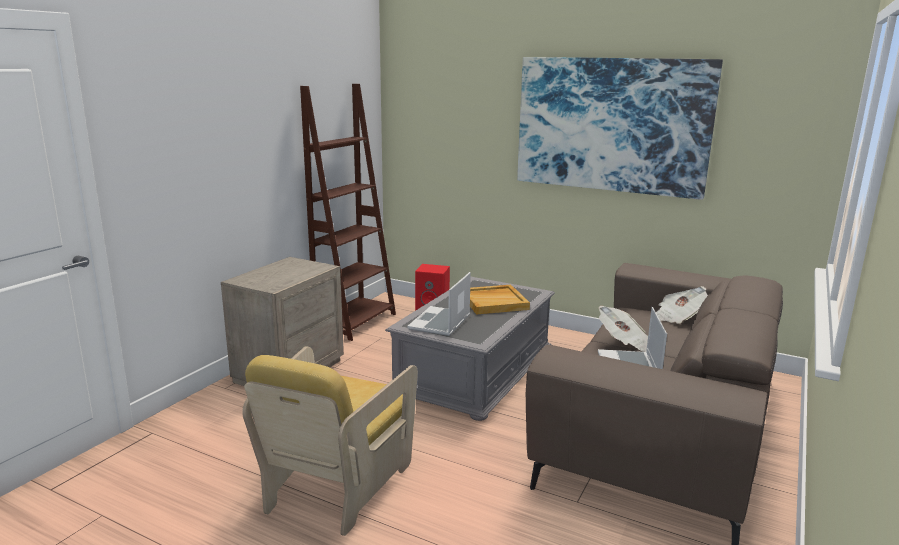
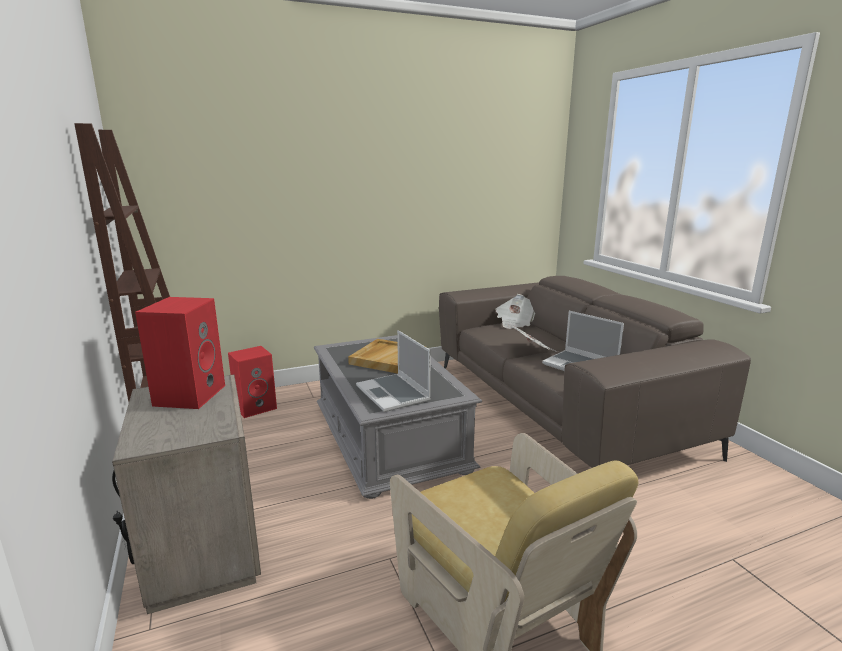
camera: 50 degrees left, 0 degrees up
picture [517,57,723,200] -> none
none -> red speaker [135,297,225,409]

